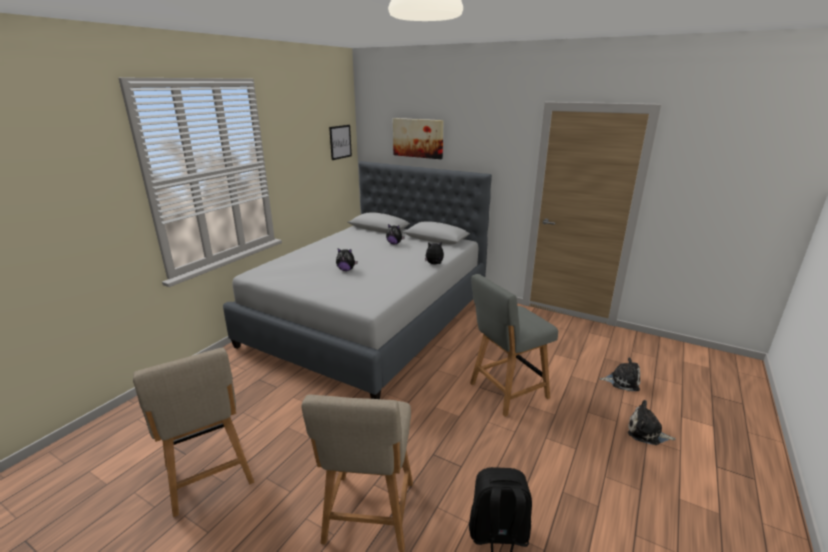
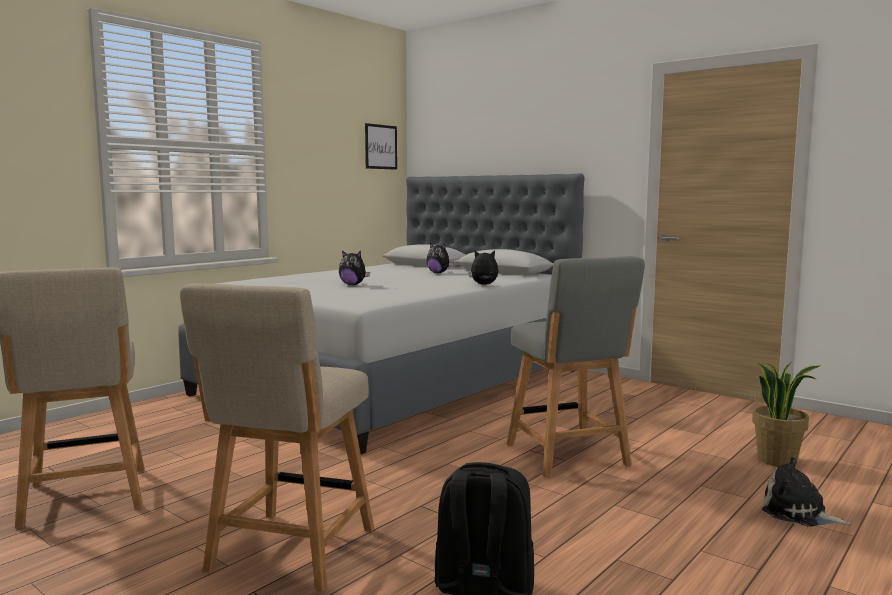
camera: 10 degrees right, 15 degrees down
picture [393,118,444,159] -> none
grey chair [470,274,558,417] -> grey chair turned 90 degrees counterclockwise [507,257,645,478]
plush toy [600,357,640,391] -> potted plant [752,363,819,467]

